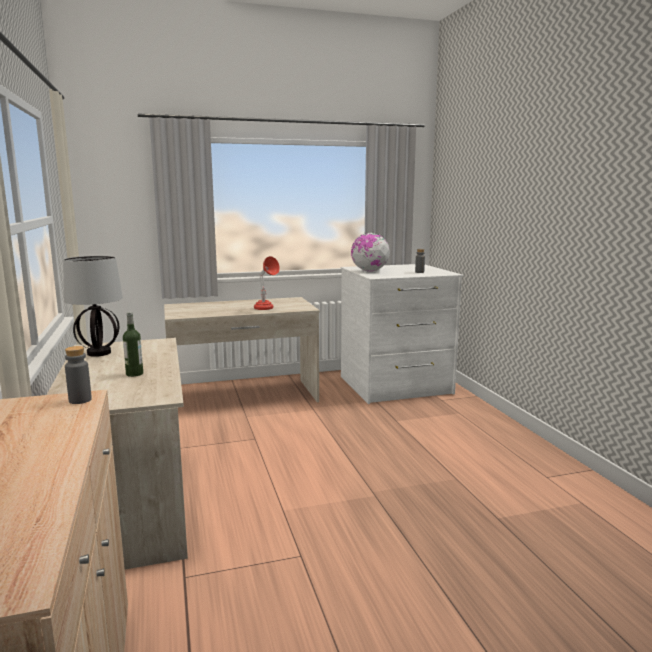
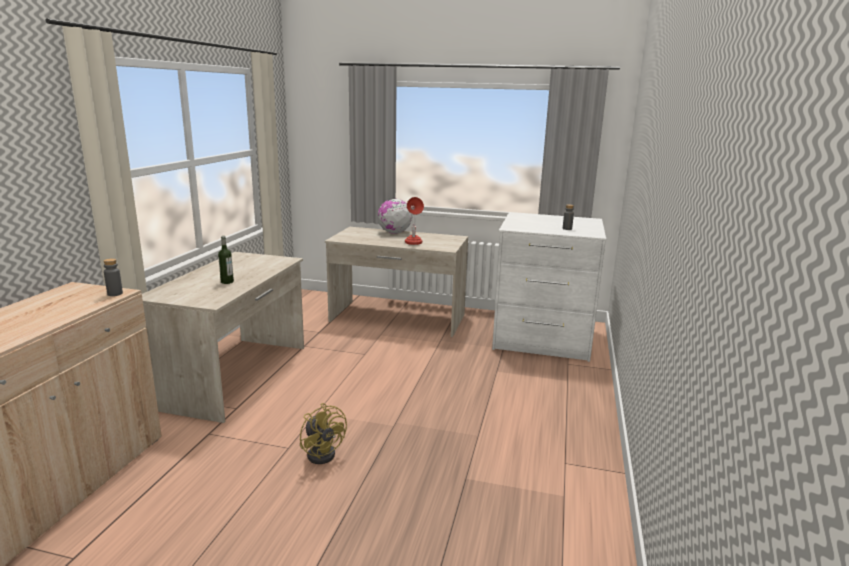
camera: 30 degrees right, 5 degrees up
table lamp [63,256,123,357] -> none
globe [351,233,390,272] -> globe moved to [377,199,412,234]
none -> yellow fan [300,403,347,464]

